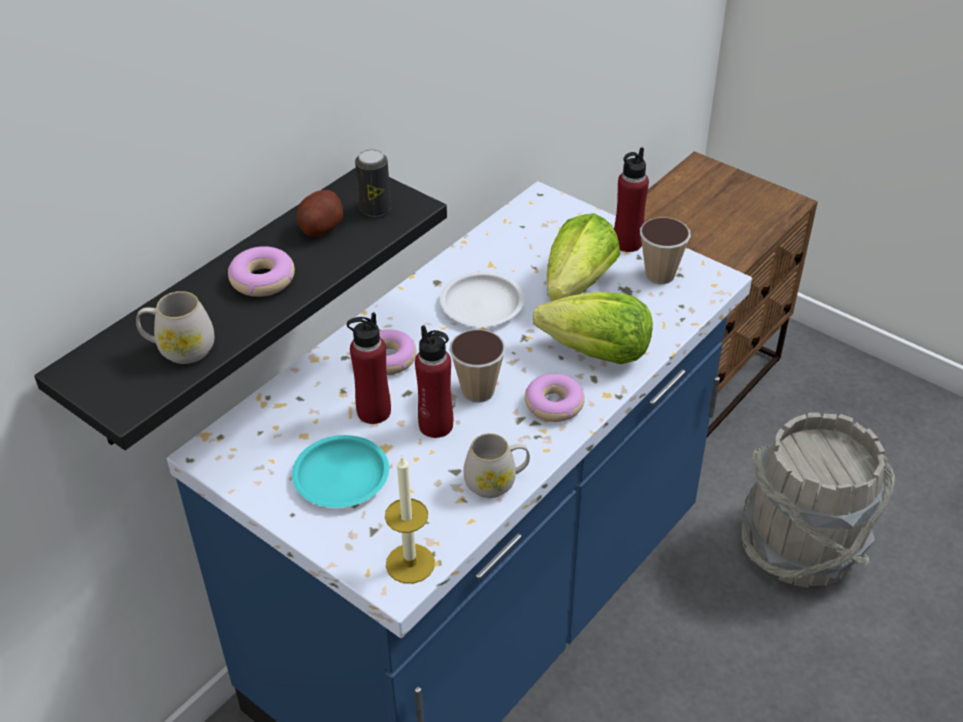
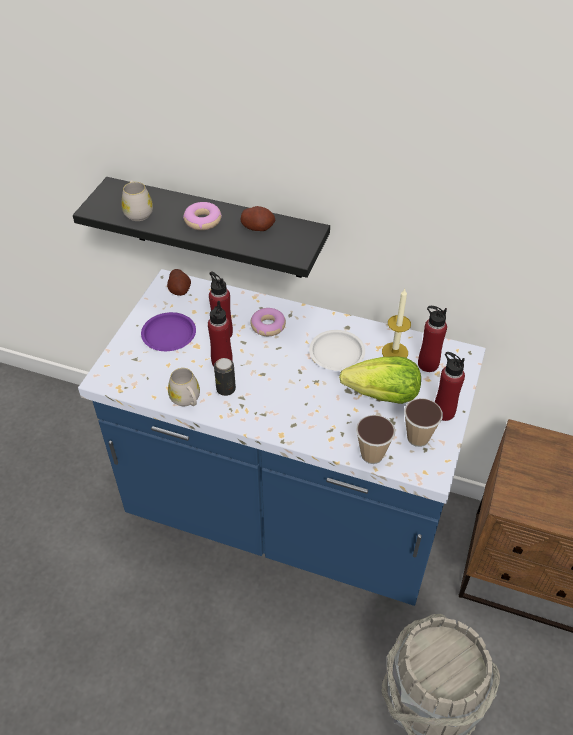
camera: 70 degrees right, 5 degrees up
turquoise plate [292,435,389,508] -> purple plate [141,312,196,351]
can [355,149,391,217] -> can moved to [214,358,236,396]
candle [385,456,435,584] -> candle moved to [382,289,411,358]
cup [449,329,506,403] -> cup moved to [356,415,395,464]
donut [525,373,585,422] -> none
lettuce [533,292,653,364] -> none
none -> potato [167,269,191,296]
none -> red bottle [418,306,447,372]

